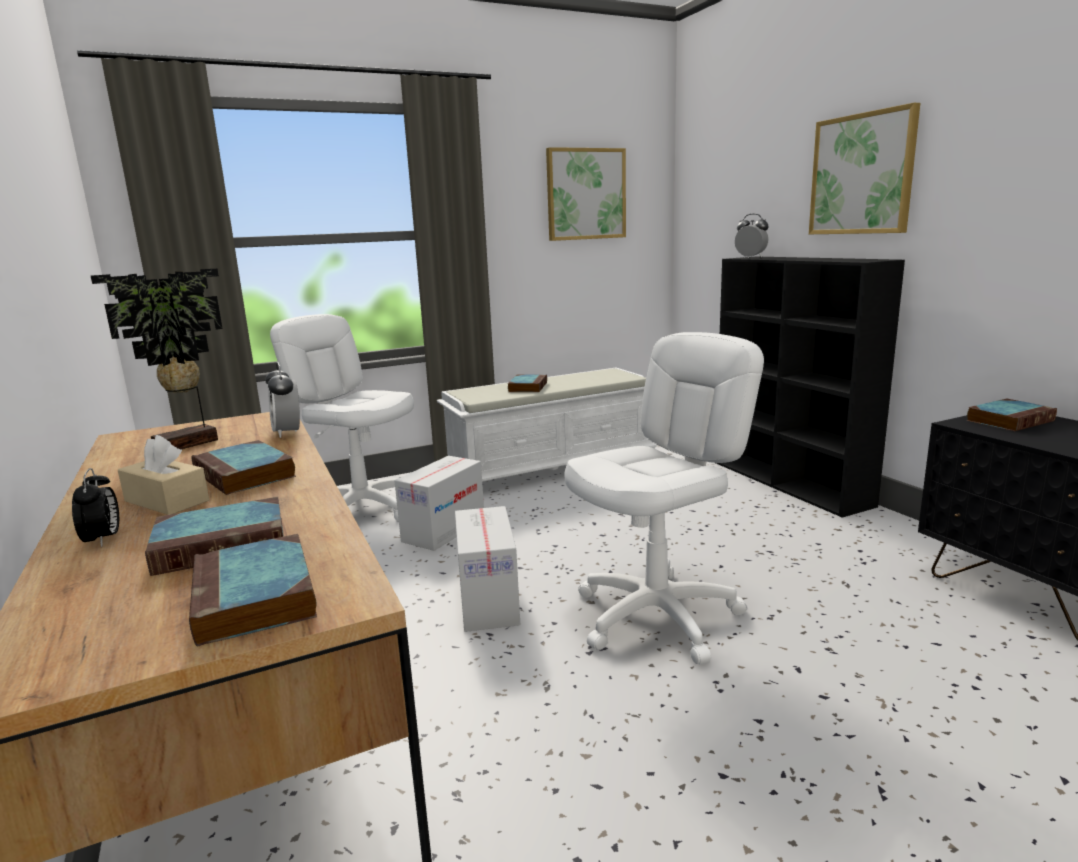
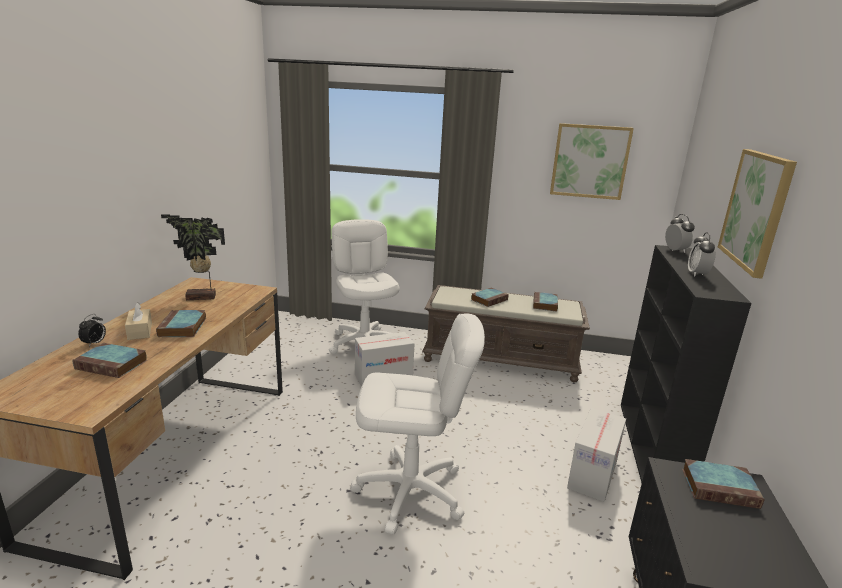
camera: 35 degrees right, 5 degrees up
book [189,534,317,646] -> book moved to [533,292,558,312]
alarm clock [265,362,300,438] -> alarm clock moved to [688,232,716,277]
white bench [437,368,657,482] -> brown bench [422,285,590,382]
cardboard box [455,506,520,632] -> cardboard box moved to [567,408,626,502]

